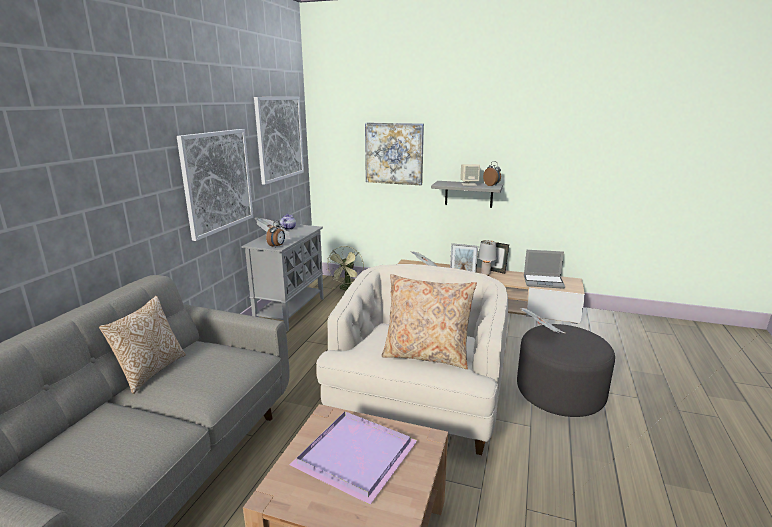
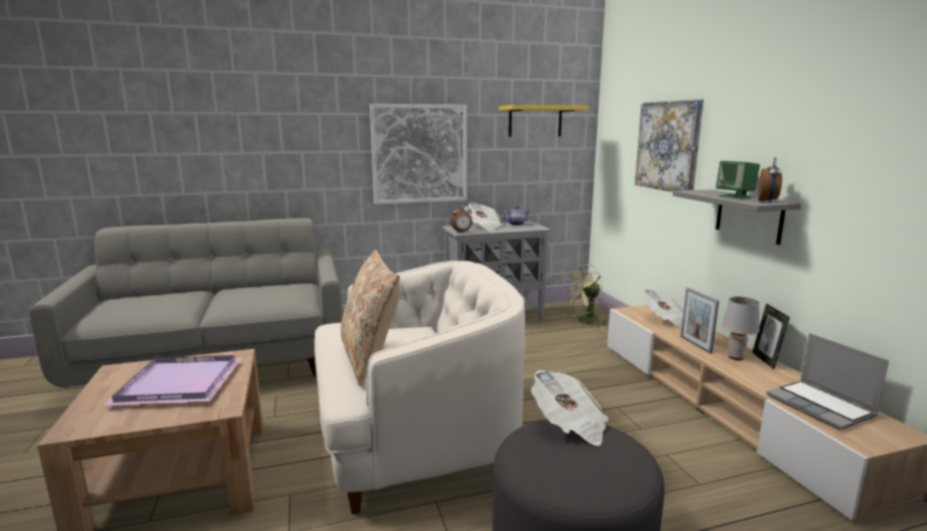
camera: 55 degrees right, 5 degrees down
pillow [99,296,186,394] -> none
picture [254,97,304,185] -> yellow shelf [499,105,588,137]
beige speaker [460,164,480,186] -> green speaker [716,161,760,199]

